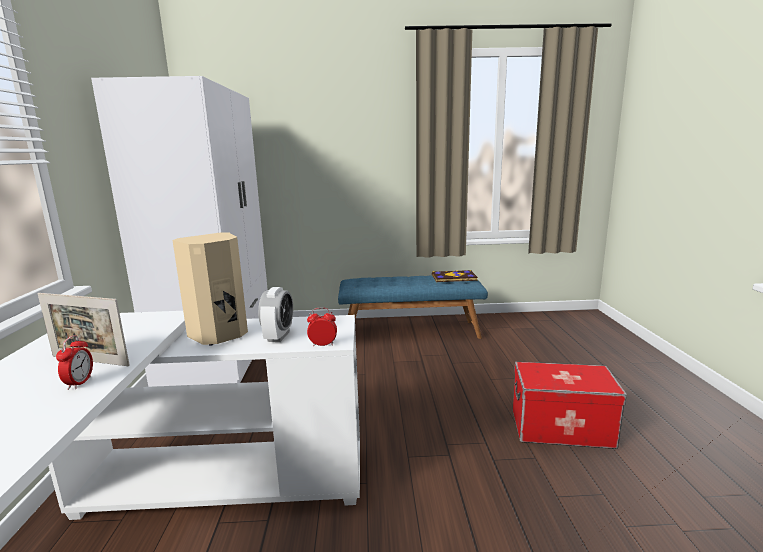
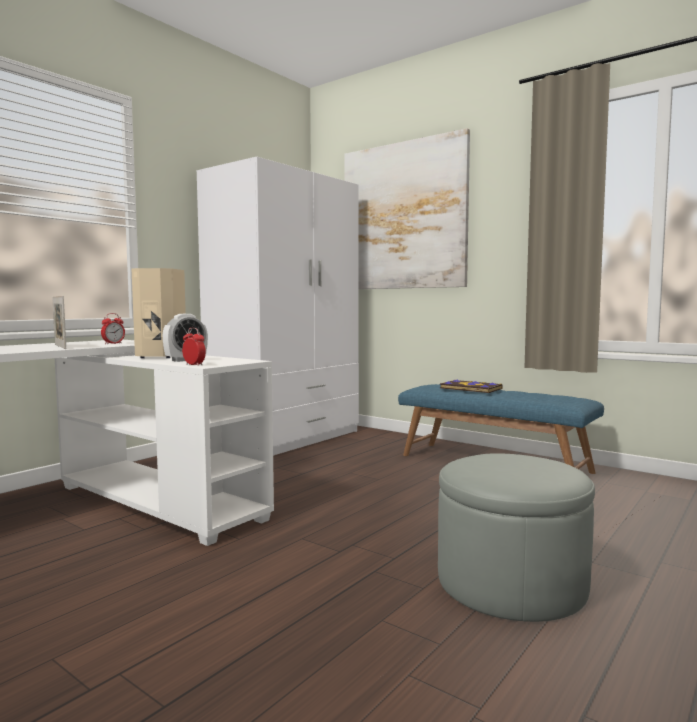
camera: 40 degrees right, 10 degrees down
alarm clock [56,335,93,390] -> alarm clock moved to [101,313,125,344]
book [432,270,478,282] -> book moved to [440,380,503,393]
storage box [513,362,627,449] -> grey ottoman [438,453,595,622]
none -> picture [344,128,470,289]

